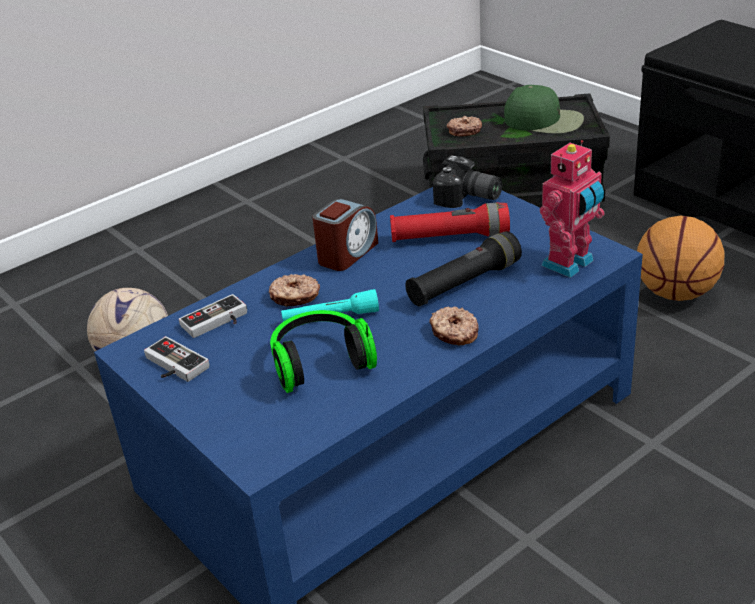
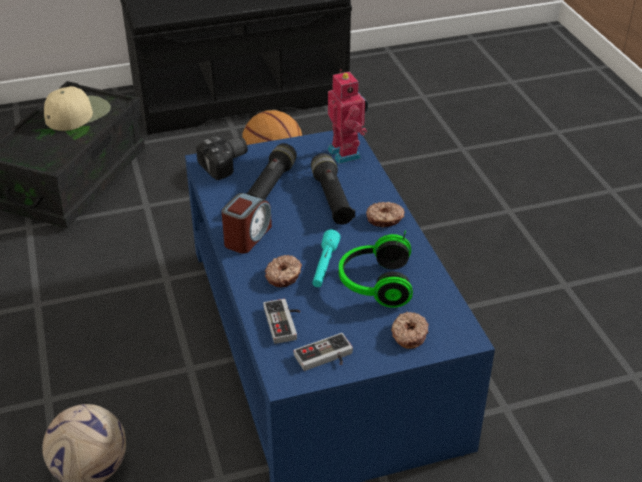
camera: 70 degrees left, 5 degrees up
alarm clock [312,199,378,271] -> alarm clock turned 60 degrees clockwise [222,193,272,254]
red flashlight [390,203,510,242] -> black flashlight [246,143,297,200]
donut [447,116,482,137] -> donut moved to [391,311,429,349]
green cap [504,85,584,134] -> beige cap [44,86,111,131]

